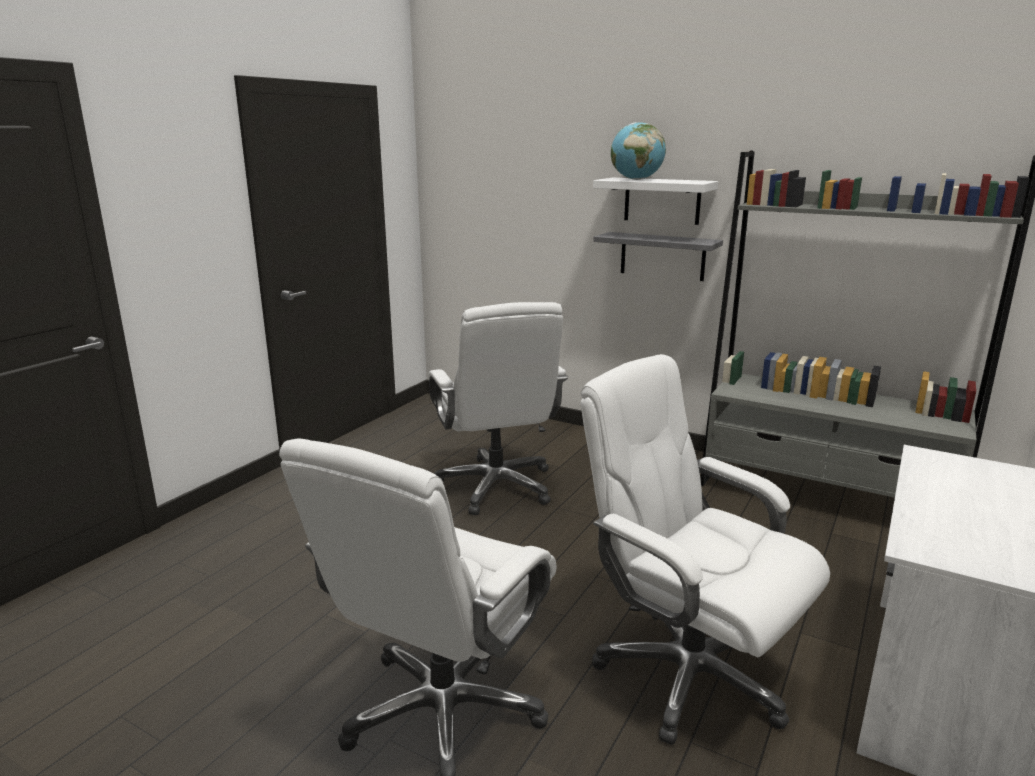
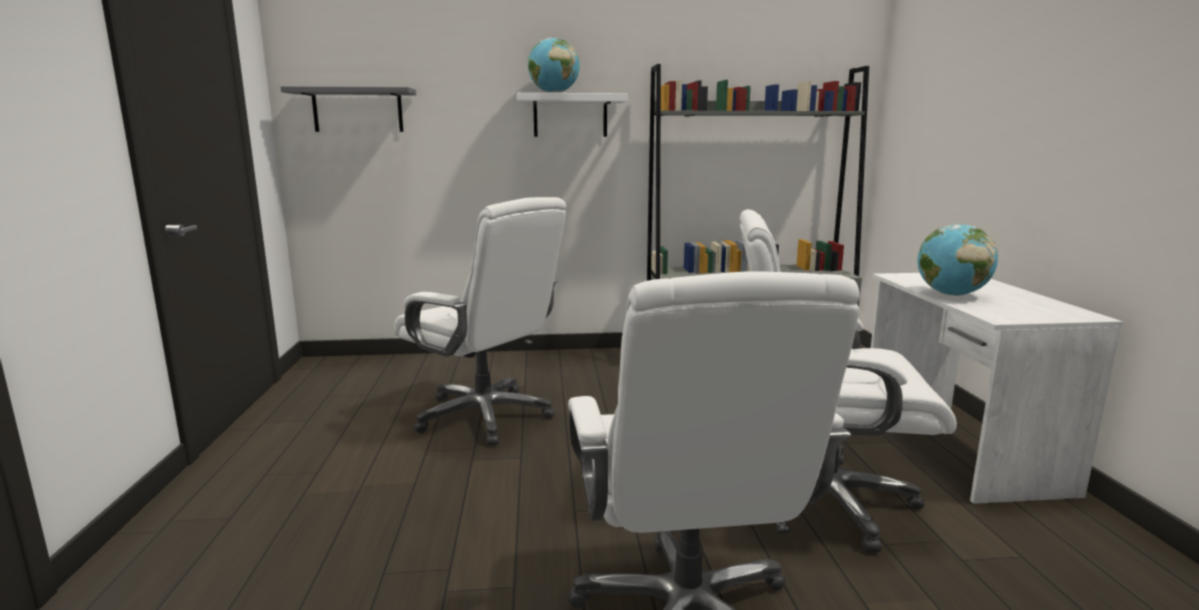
camera: 35 degrees left, 5 degrees down
grey shelf [593,232,723,281] -> grey shelf moved to [281,86,416,132]
none -> globe [917,224,998,296]

